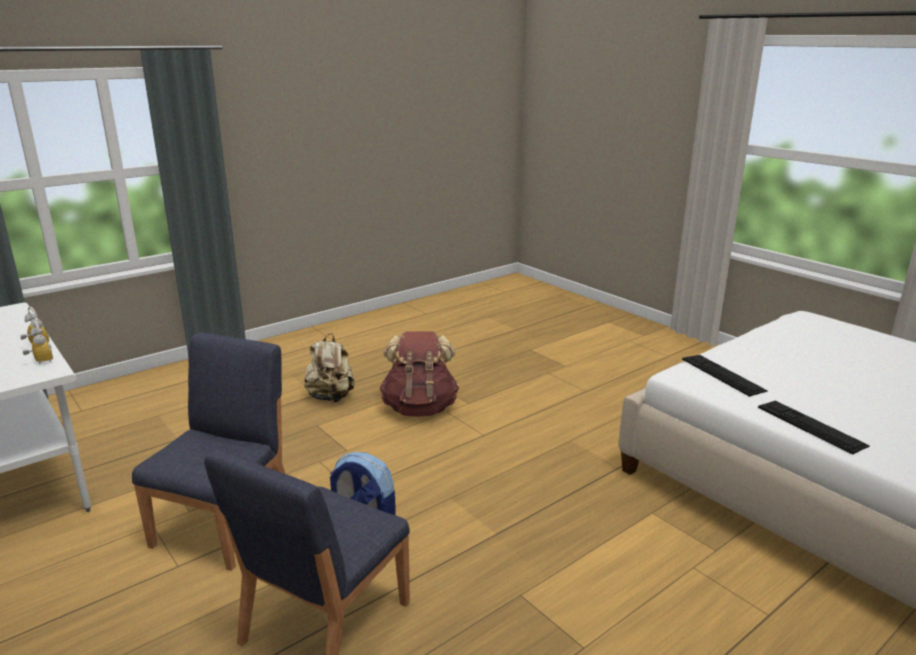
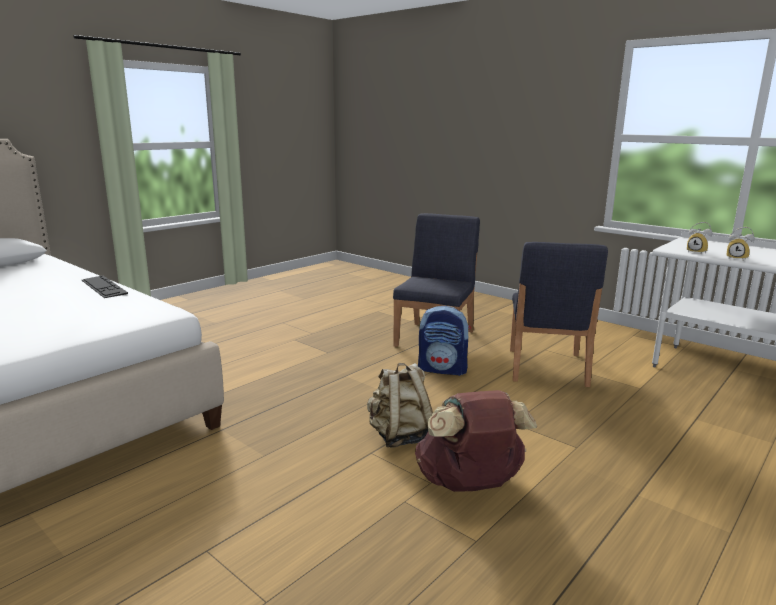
camera: 170 degrees right, 5 degrees down
beige backpack [304,333,355,403] -> beige backpack moved to [367,363,433,448]
keyboard [682,355,768,396] -> none

